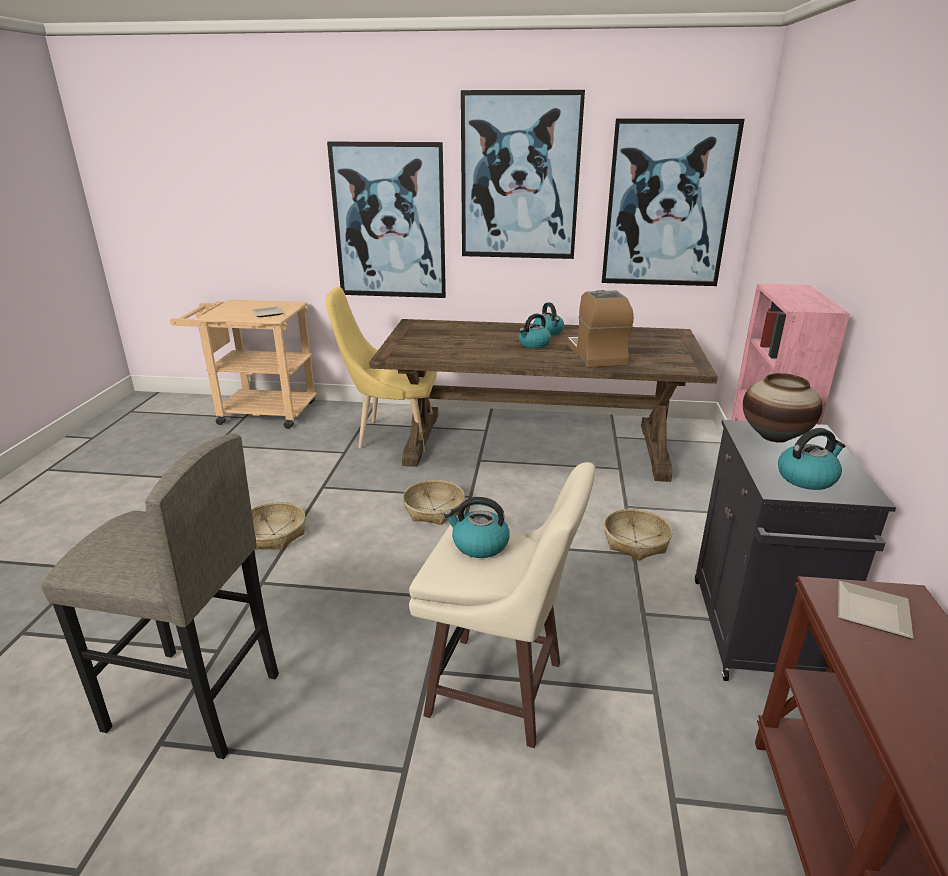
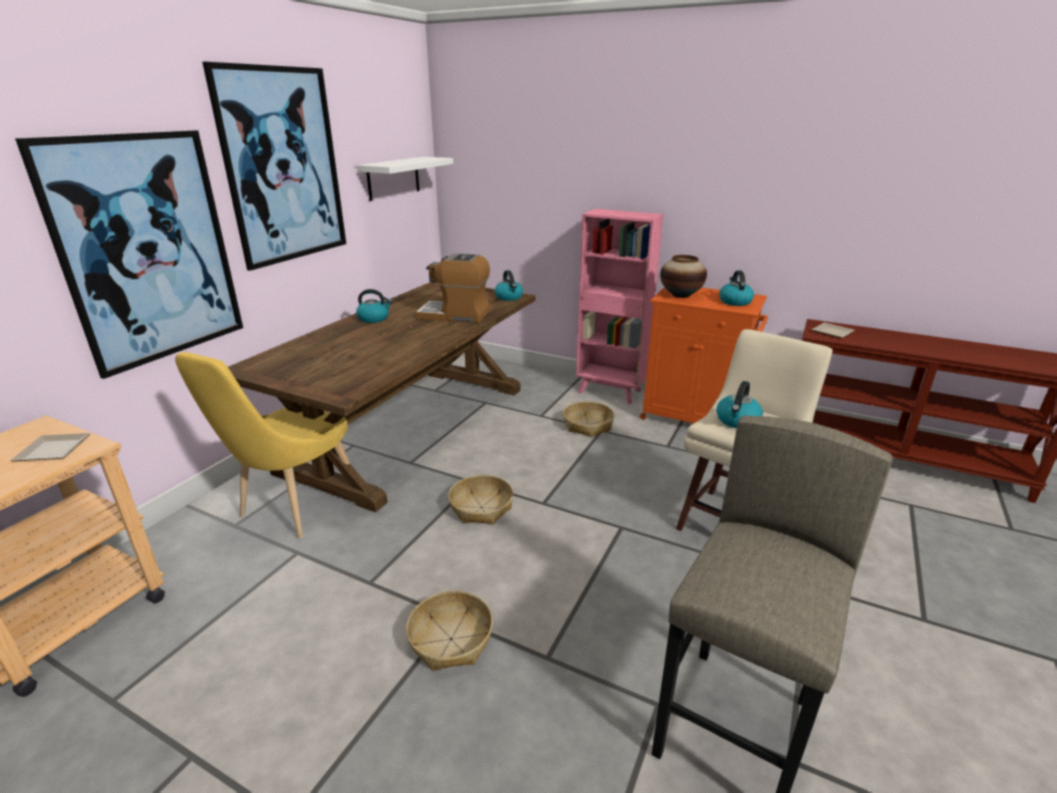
camera: 70 degrees left, 0 degrees up
kettle [518,314,551,349] -> kettle moved to [494,270,523,301]
picture [602,119,745,286] -> white shelf [357,157,453,201]
black cabinet [695,420,896,681] -> orange cabinet [640,287,768,423]

